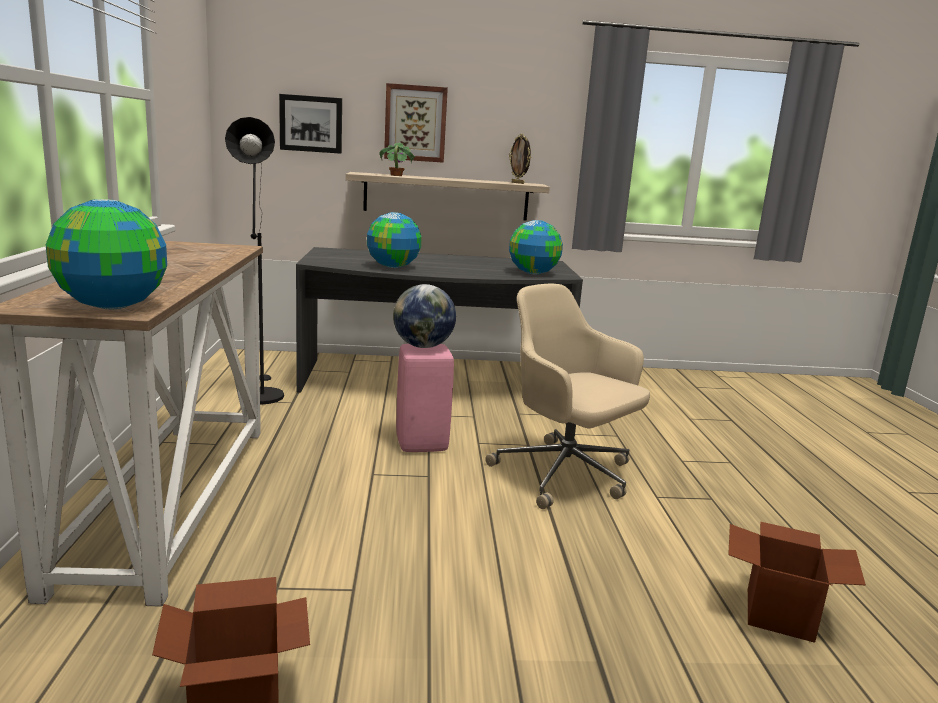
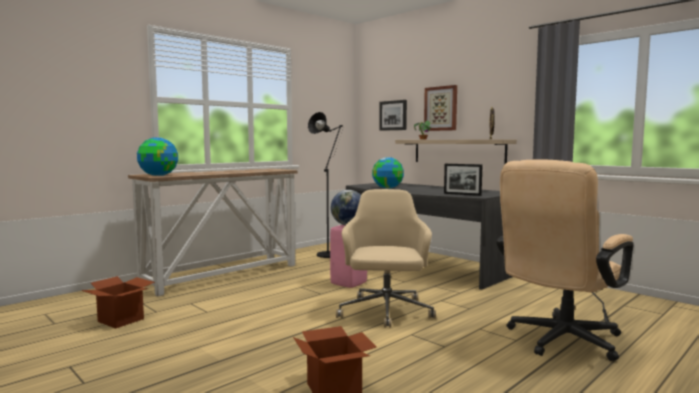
camera: 50 degrees right, 10 degrees down
globe [509,220,563,275] -> picture frame [444,164,483,196]
none -> beige office chair [496,159,634,361]

